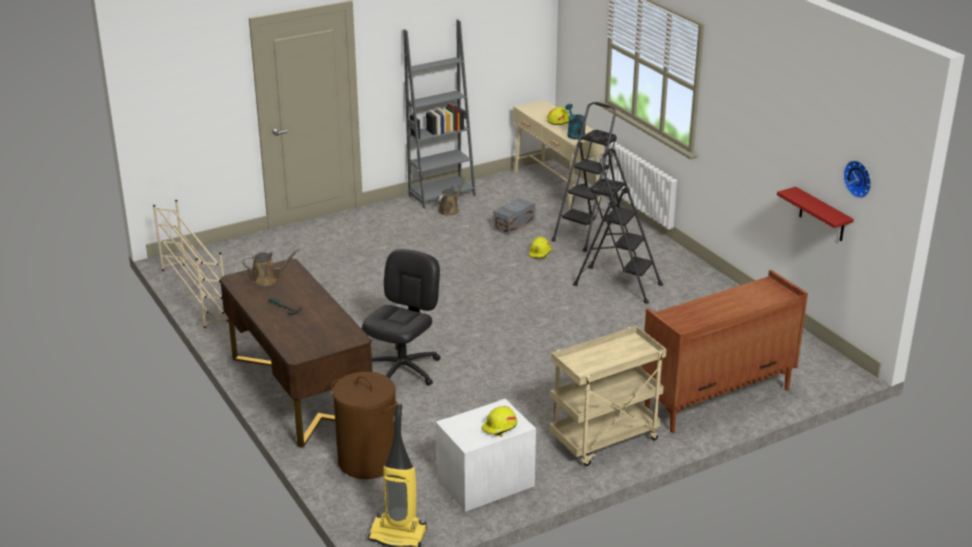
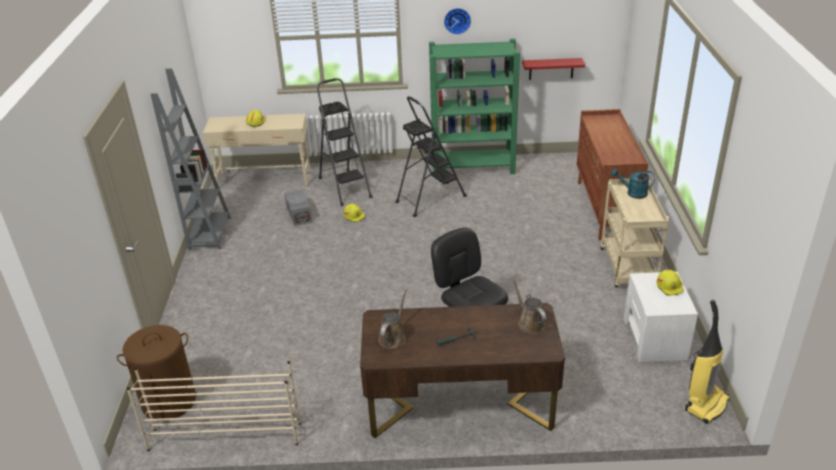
camera: 60 degrees left, 5 degrees up
brown laundry basket [331,372,397,479] -> brown laundry basket moved to [117,325,196,419]
brown watering can [438,177,466,216] -> brown watering can moved to [512,277,546,334]
turquoise watering can [565,104,585,140] -> turquoise watering can moved to [611,169,655,199]
wall clock [843,160,871,198] -> wall clock moved to [444,8,471,35]
none -> green bookcase [429,38,520,174]

